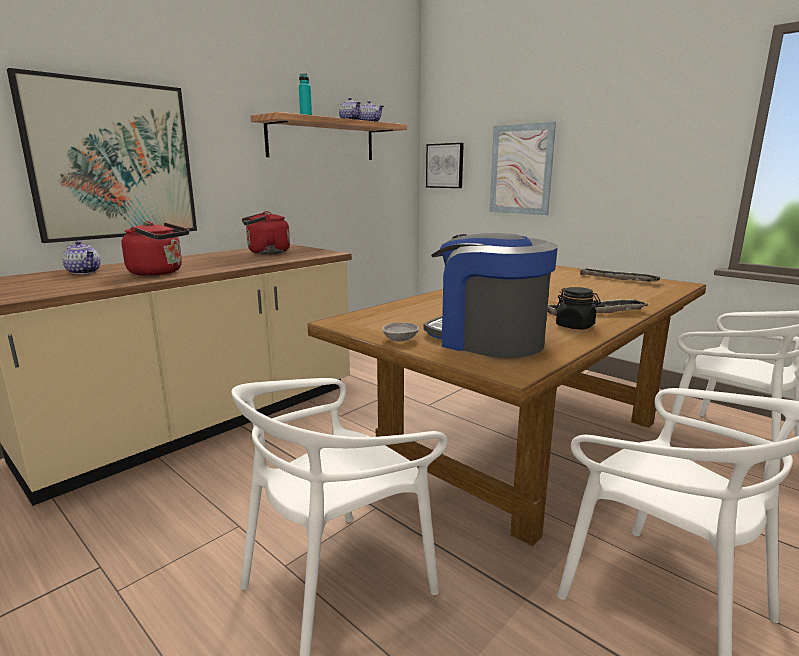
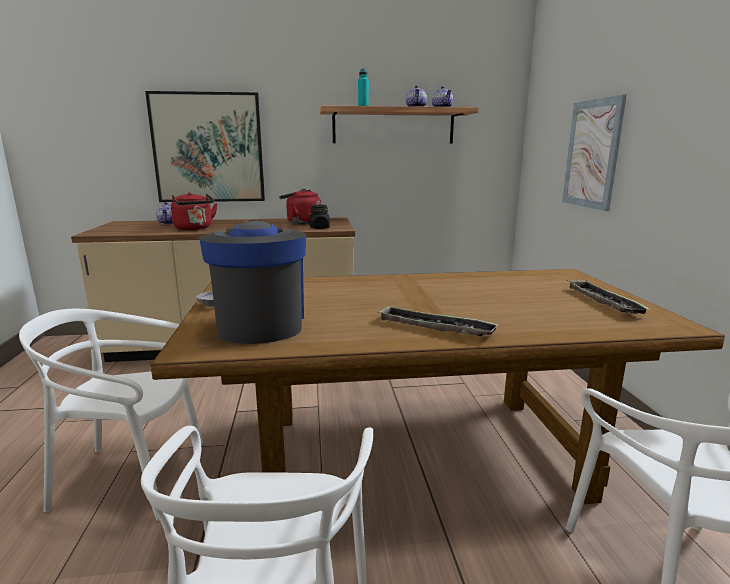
camera: 40 degrees right, 0 degrees up
picture [426,143,464,188] -> none
black jar [556,287,601,330] -> black jar moved to [309,205,330,229]

